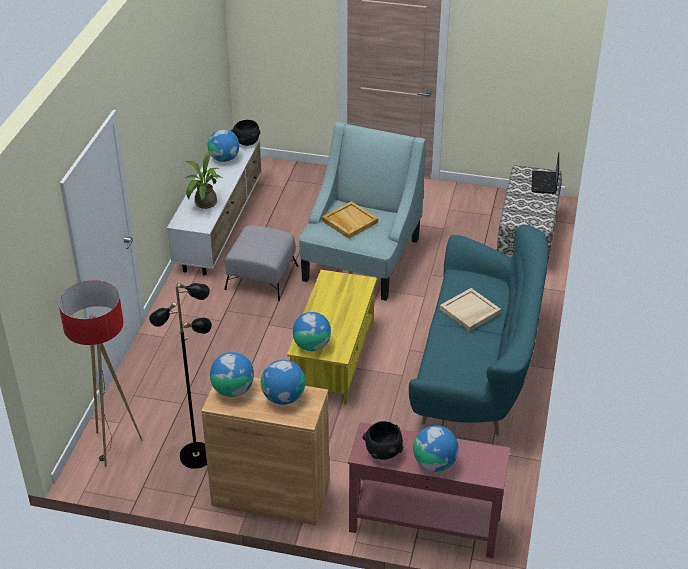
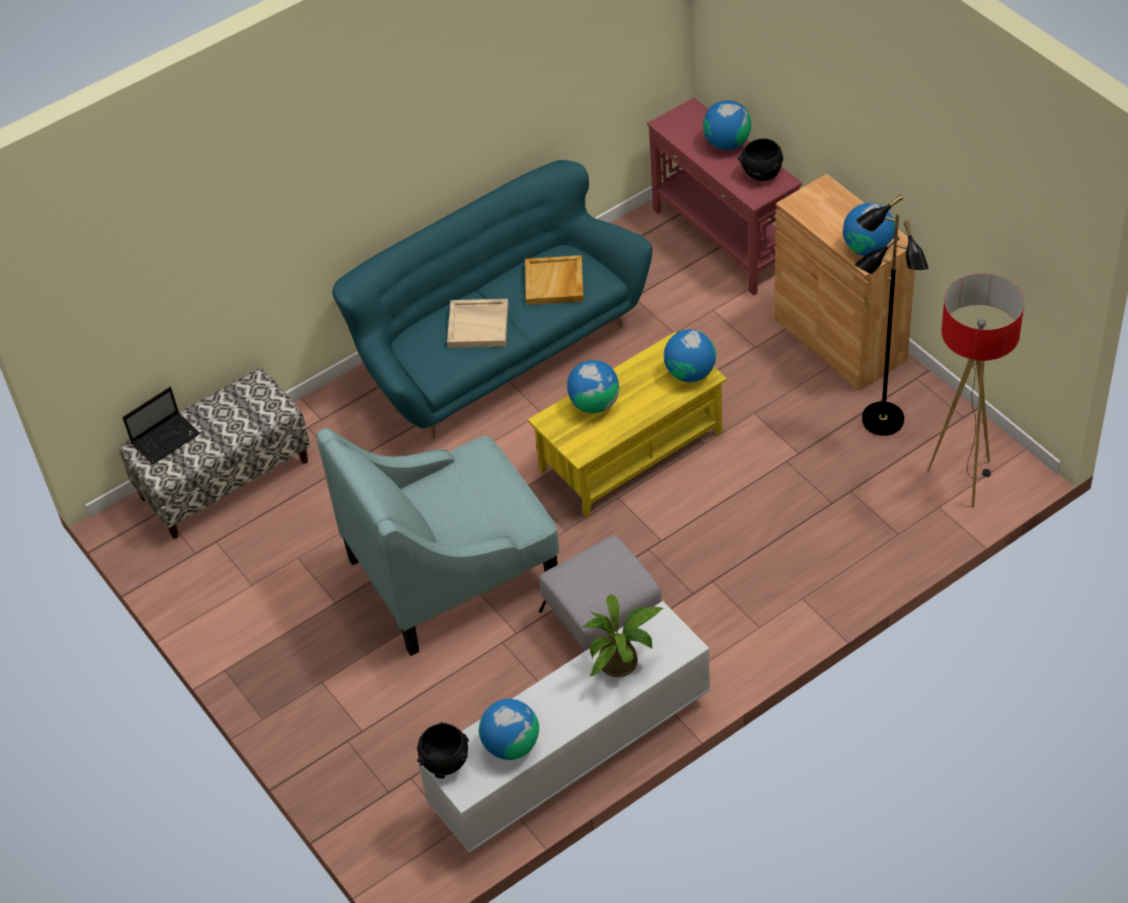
camera: 135 degrees left, 10 degrees up
globe [261,360,305,405] -> globe moved to [567,360,619,413]
beige tray [322,201,378,239] -> beige tray moved to [525,255,584,305]

